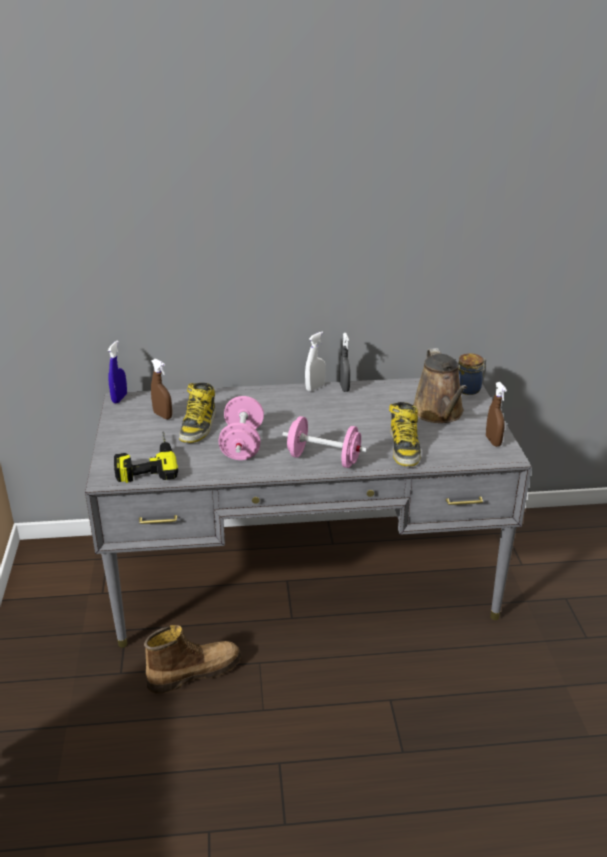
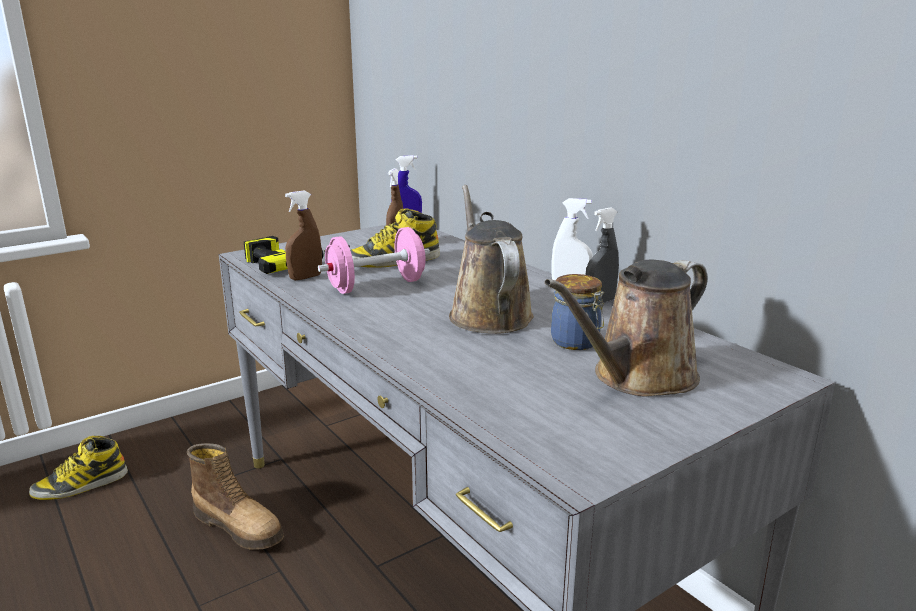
camera: 60 degrees right, 10 degrees down
pink dumbbell [282,416,367,468] -> none
boot [389,402,421,466] -> boot moved to [29,436,128,500]
jar [458,353,486,395] -> jar moved to [551,274,604,350]
brown spray bottle [486,382,507,447] -> brown spray bottle moved to [285,191,322,280]
none -> brown watering can [449,185,534,334]

